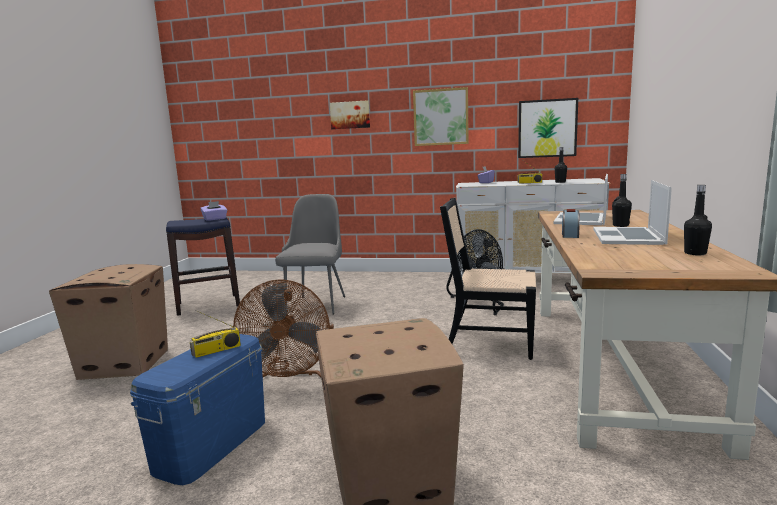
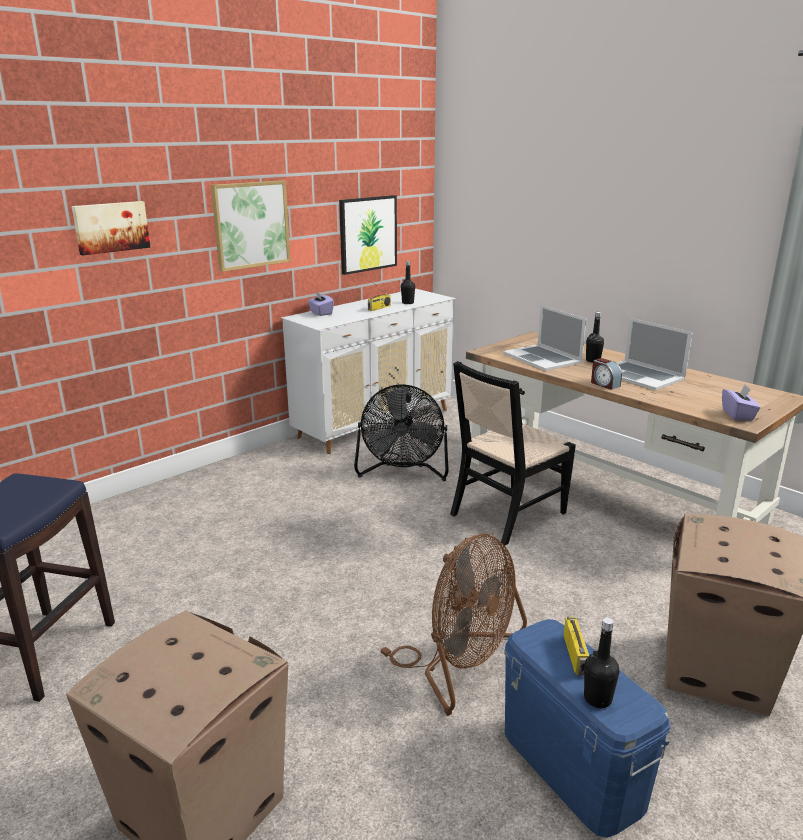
camera: 55 degrees left, 10 degrees up
purple tissue box [200,201,227,221] -> purple tissue box moved to [722,385,760,420]
grey chair [275,194,345,314] -> none
black bottle [684,185,712,255] -> black bottle moved to [584,617,619,708]

